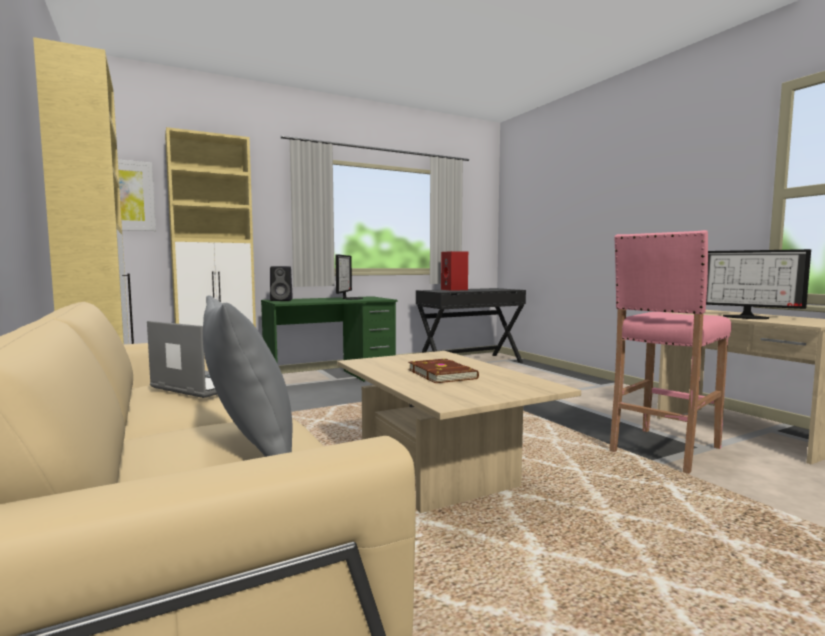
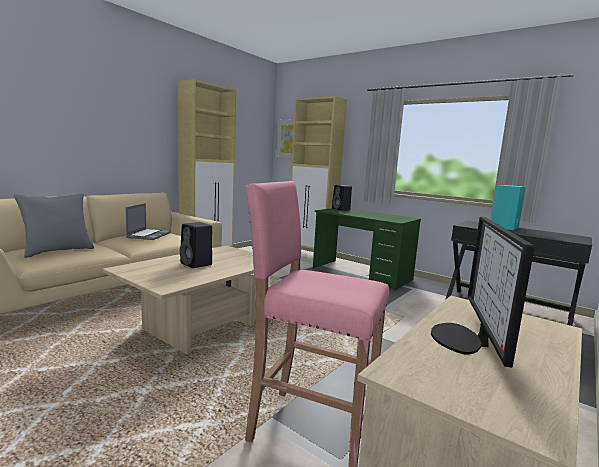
camera: 65 degrees right, 5 degrees up
monitor [335,254,363,300] -> none
brown book [408,358,479,383] -> black speaker [180,222,212,268]
red speaker [441,251,468,291] -> turquoise speaker [491,185,526,230]

